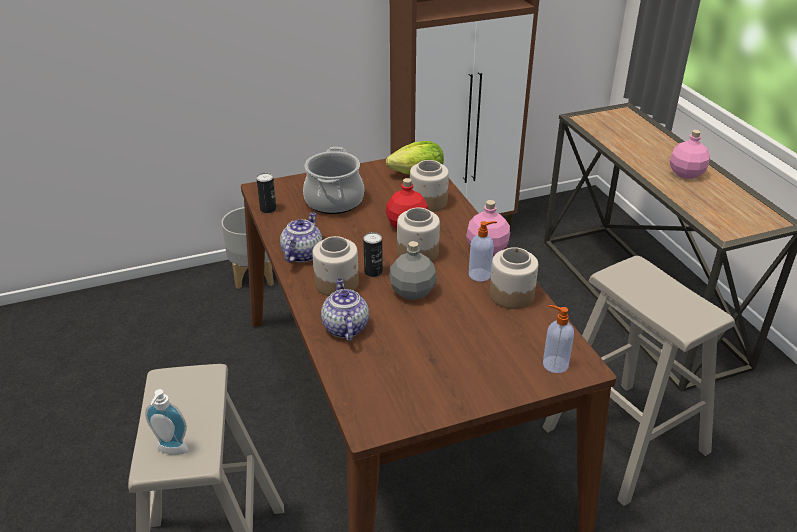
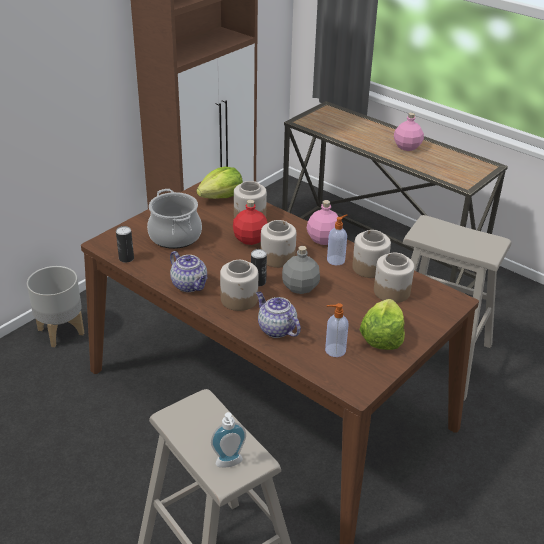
camera: 30 degrees left, 0 degrees up
teapot [280,212,322,263] -> teapot turned 150 degrees clockwise [170,251,208,292]
soap dispenser [543,305,574,373] -> soap dispenser moved to [325,303,349,357]
none -> lettuce [360,299,405,350]
none -> jar [374,253,414,303]

